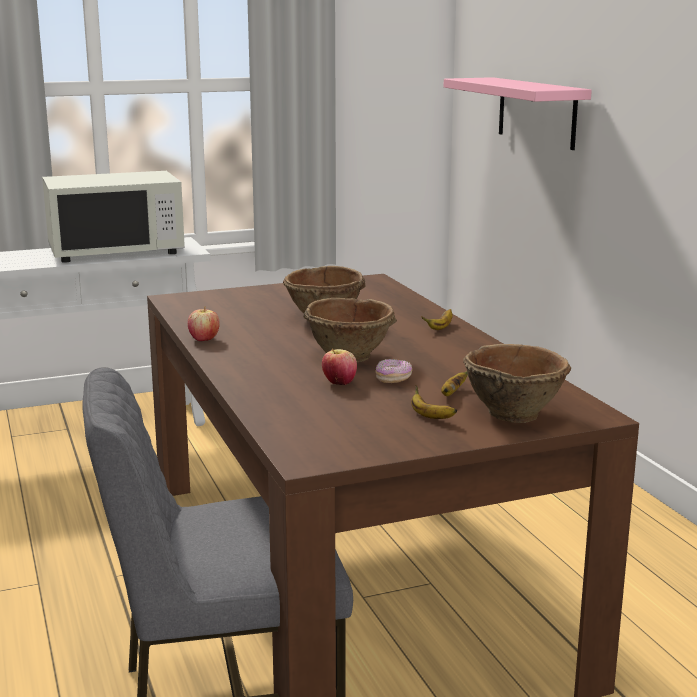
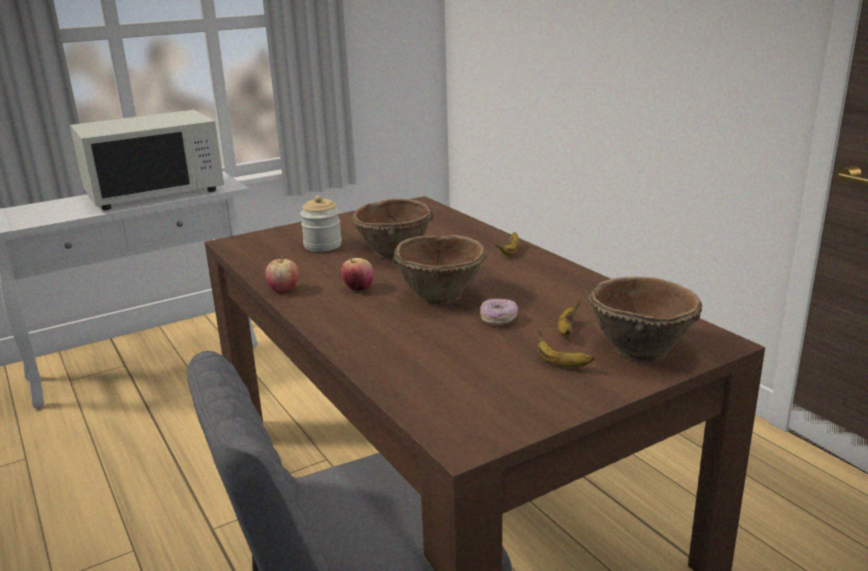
camera: 10 degrees left, 5 degrees up
apple [322,349,357,385] -> apple moved to [341,258,374,291]
pink shelf [444,77,592,150] -> none
none -> jar [300,195,342,252]

